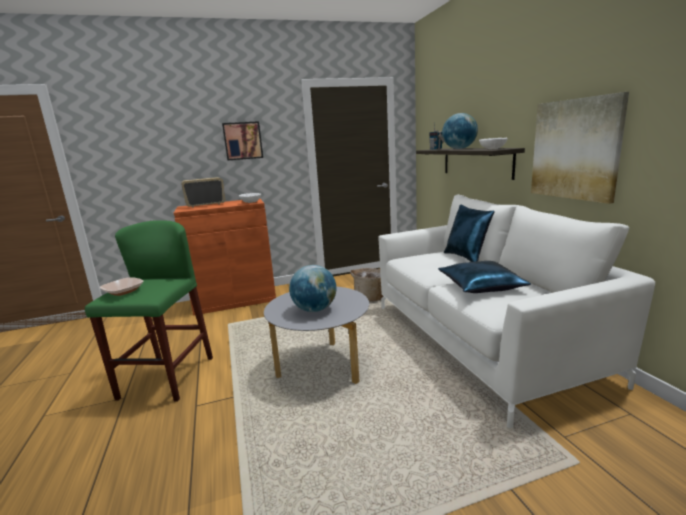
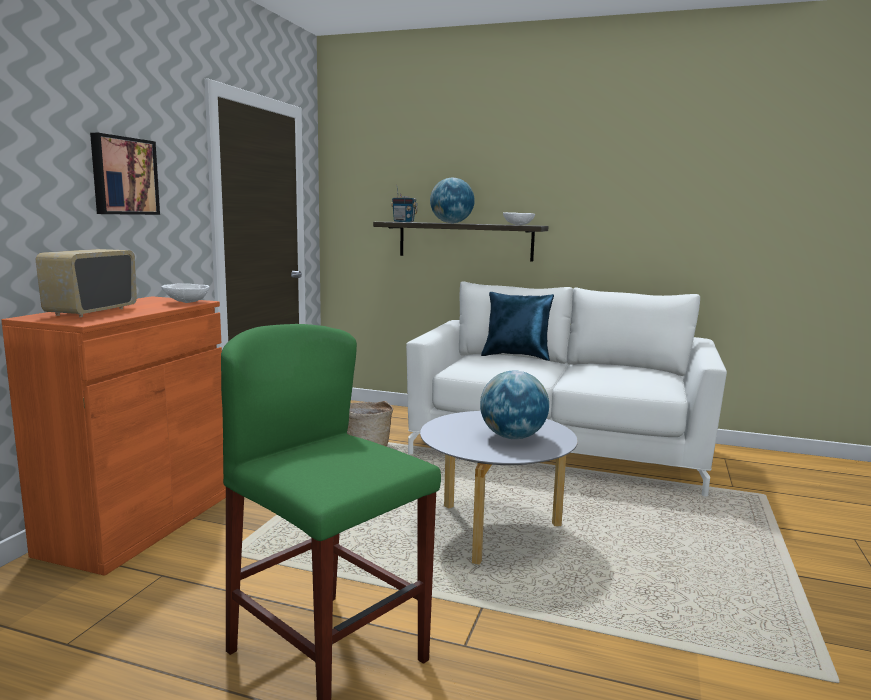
camera: 55 degrees left, 5 degrees down
bowl [100,277,144,296] -> none
blue pillow [438,261,531,293] -> none
picture [531,92,629,204] -> none

